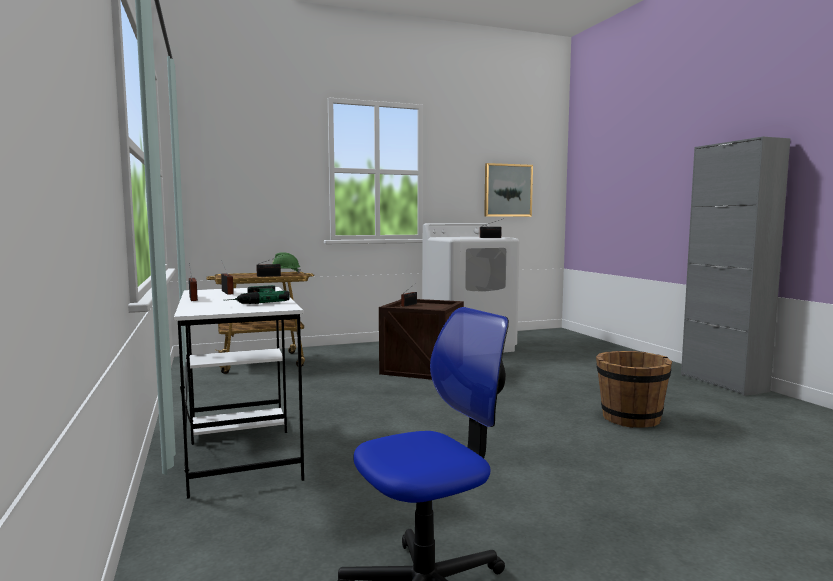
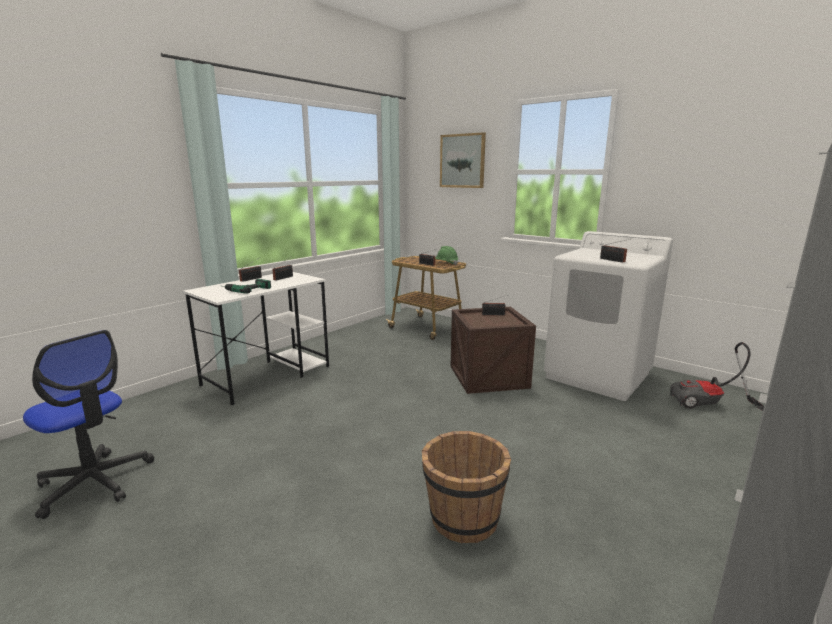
camera: 60 degrees right, 10 degrees up
picture [484,163,533,217] -> picture moved to [440,132,486,188]
none -> vacuum cleaner [670,342,764,411]

